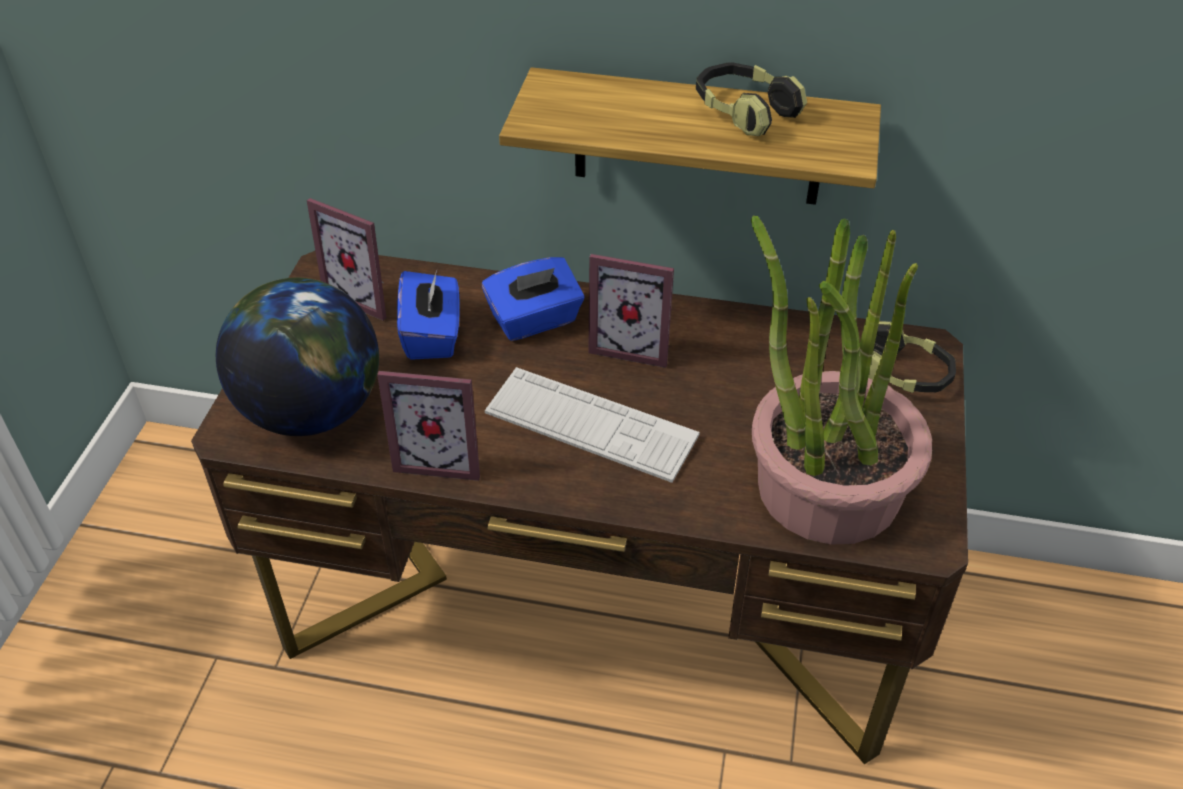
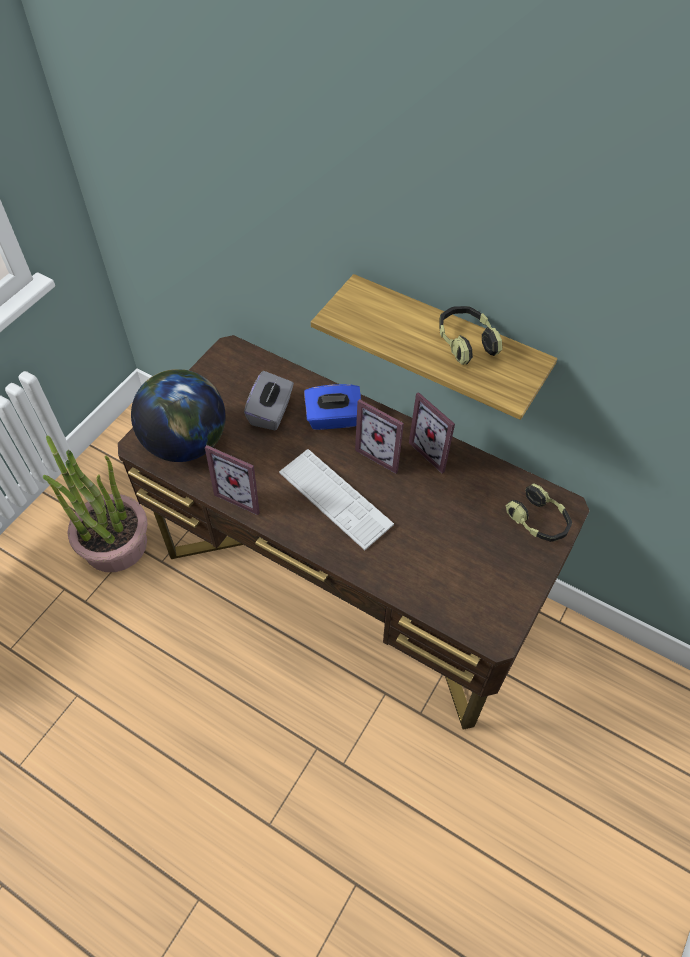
camera: 20 degrees right, 10 degrees up
picture frame [307,198,386,321] -> picture frame moved to [409,392,455,474]
blue tissue box [397,271,460,360] -> grey tissue box [244,371,294,430]
potted plant [751,216,932,545] -> potted plant moved to [43,435,147,572]

